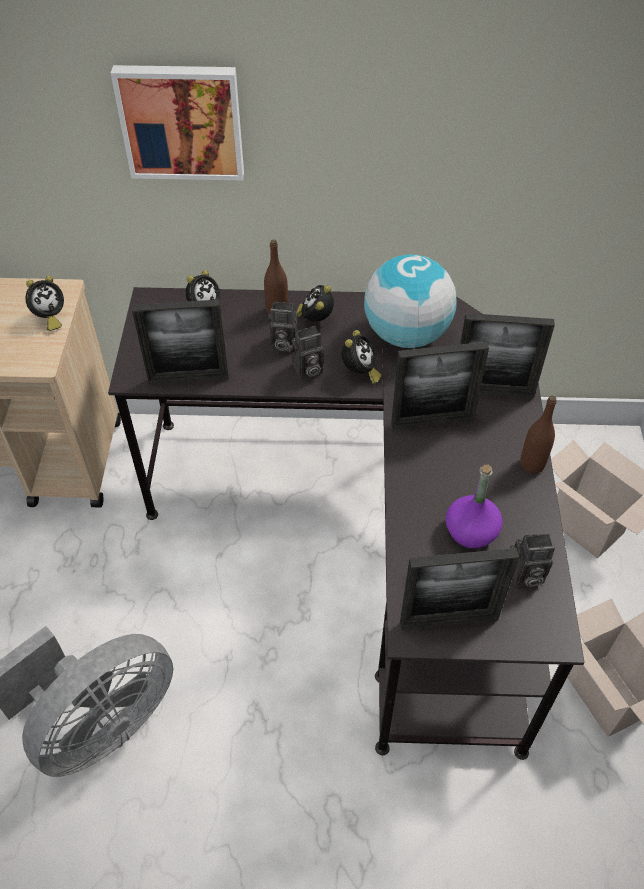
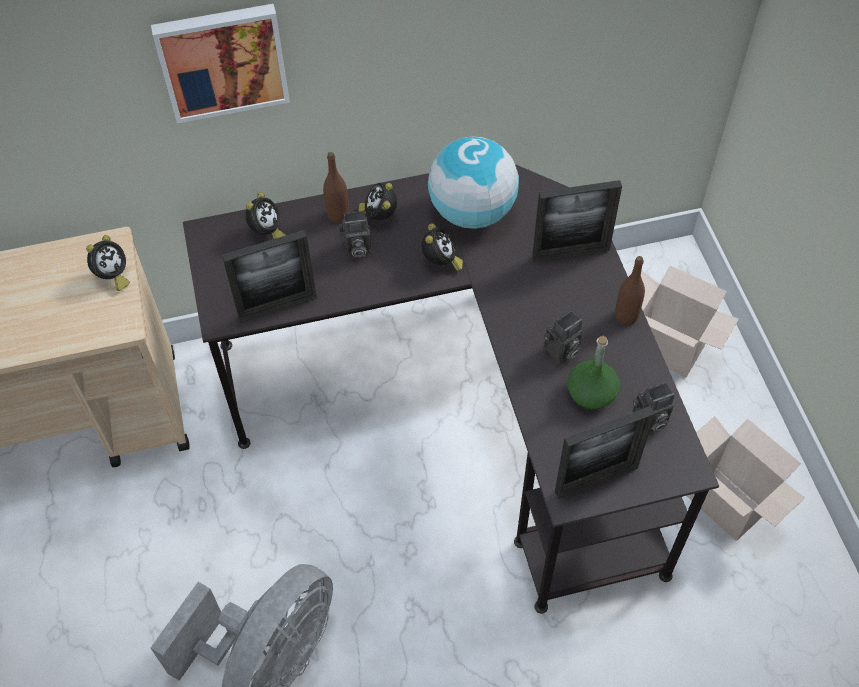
camera: 15 degrees left, 5 degrees up
camera [288,326,324,380] -> camera moved to [544,311,583,364]
picture frame [391,342,489,430] -> none
purple bottle [446,464,503,549] -> green bottle [567,336,620,410]

